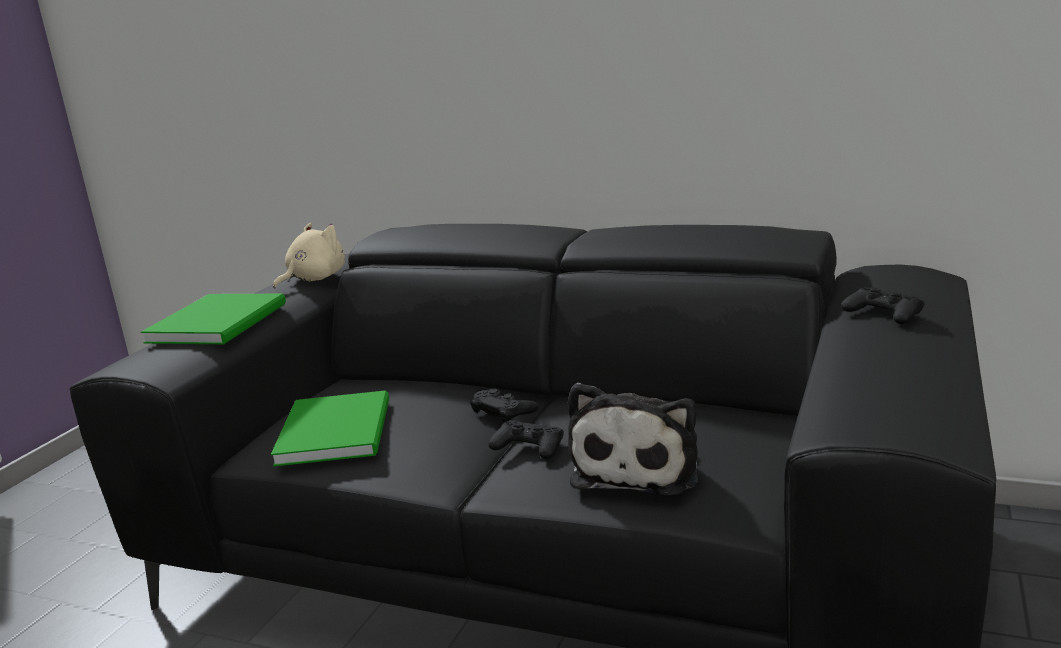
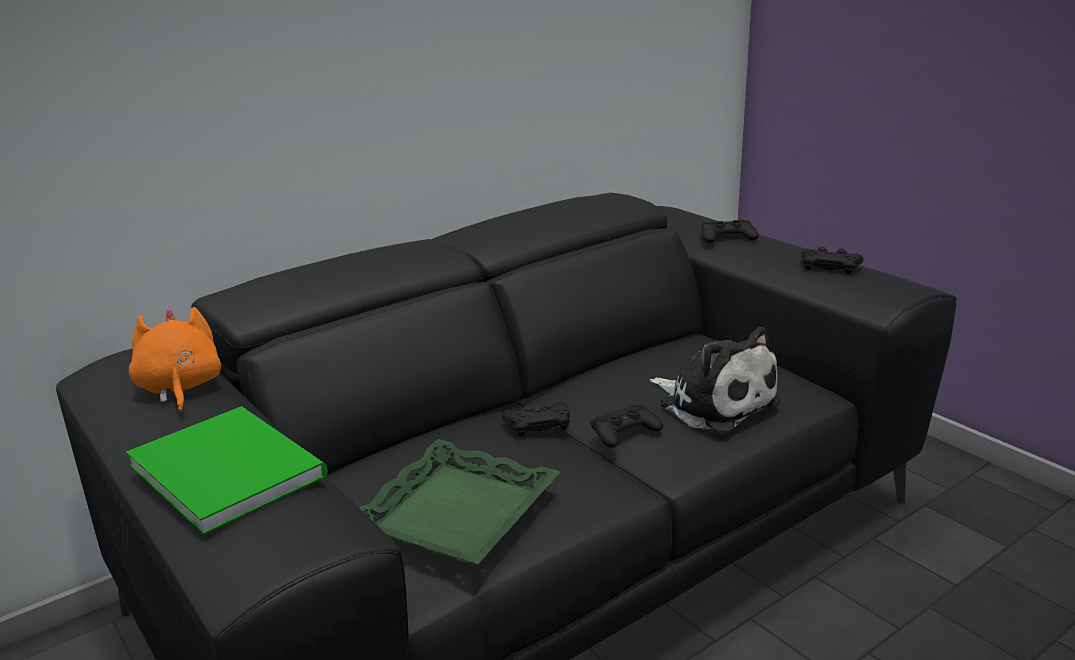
camera: 60 degrees left, 5 degrees up
green book [271,390,389,467] -> green tray [359,439,560,566]
beige plush toy [273,223,345,289] -> orange plush toy [129,307,221,413]
none -> black game controller [801,247,864,274]

